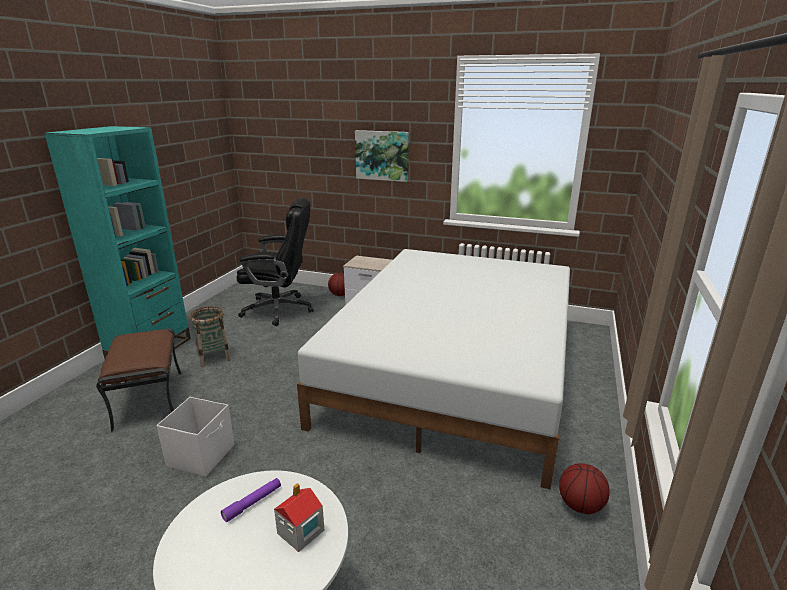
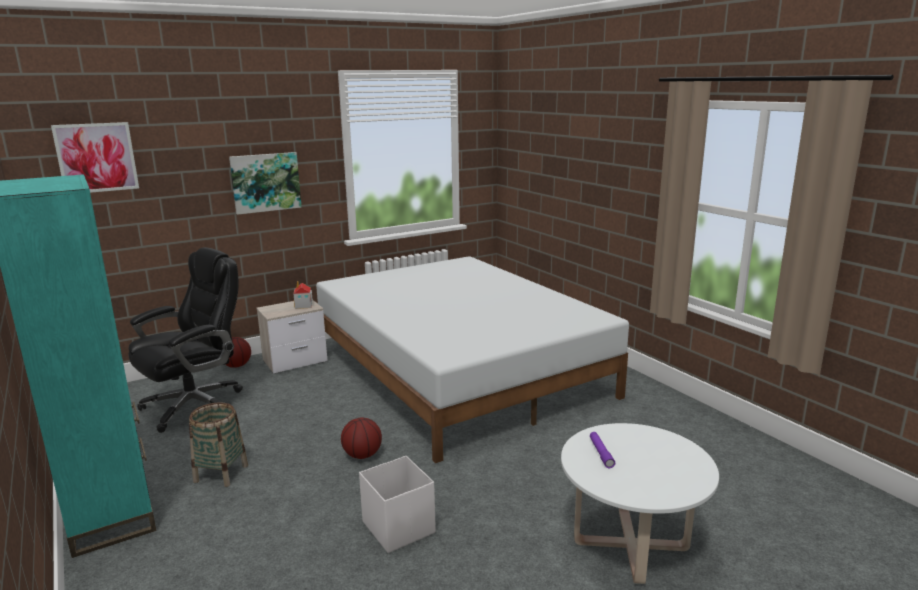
camera: 50 degrees left, 5 degrees down
brown ottoman [96,328,181,432] -> none
toy house [274,483,324,552] -> toy house moved to [294,281,312,309]
basketball [559,463,610,514] -> basketball moved to [341,417,382,459]
none -> picture [51,122,139,193]

